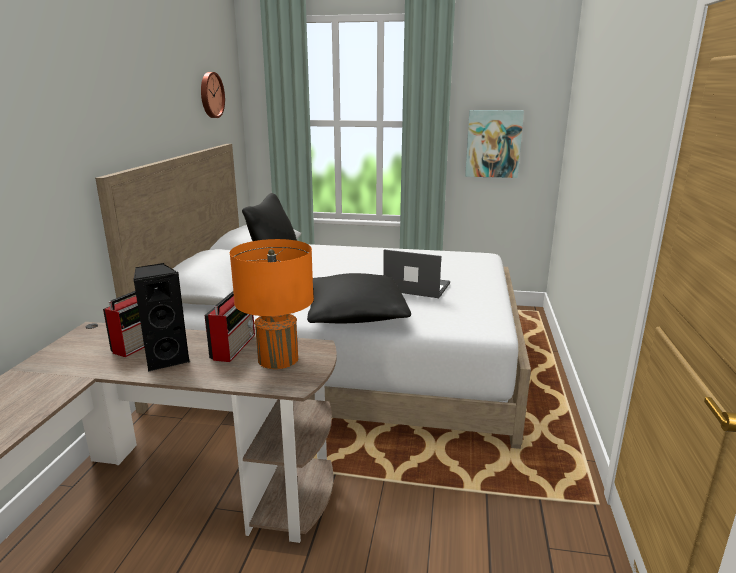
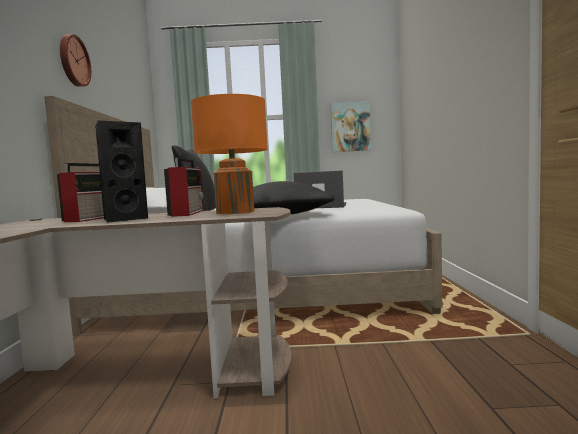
camera: 10 degrees left, 15 degrees down
wall clock [201,72,225,118] -> wall clock moved to [60,34,91,87]

